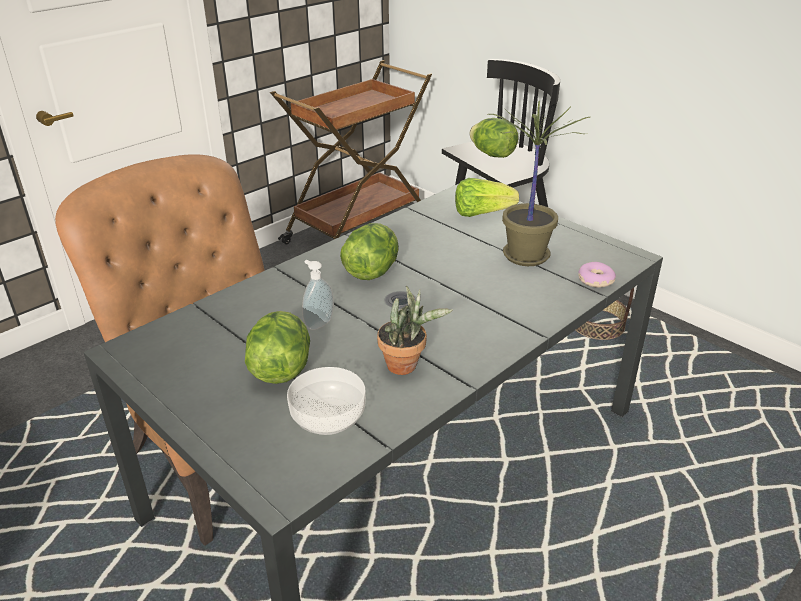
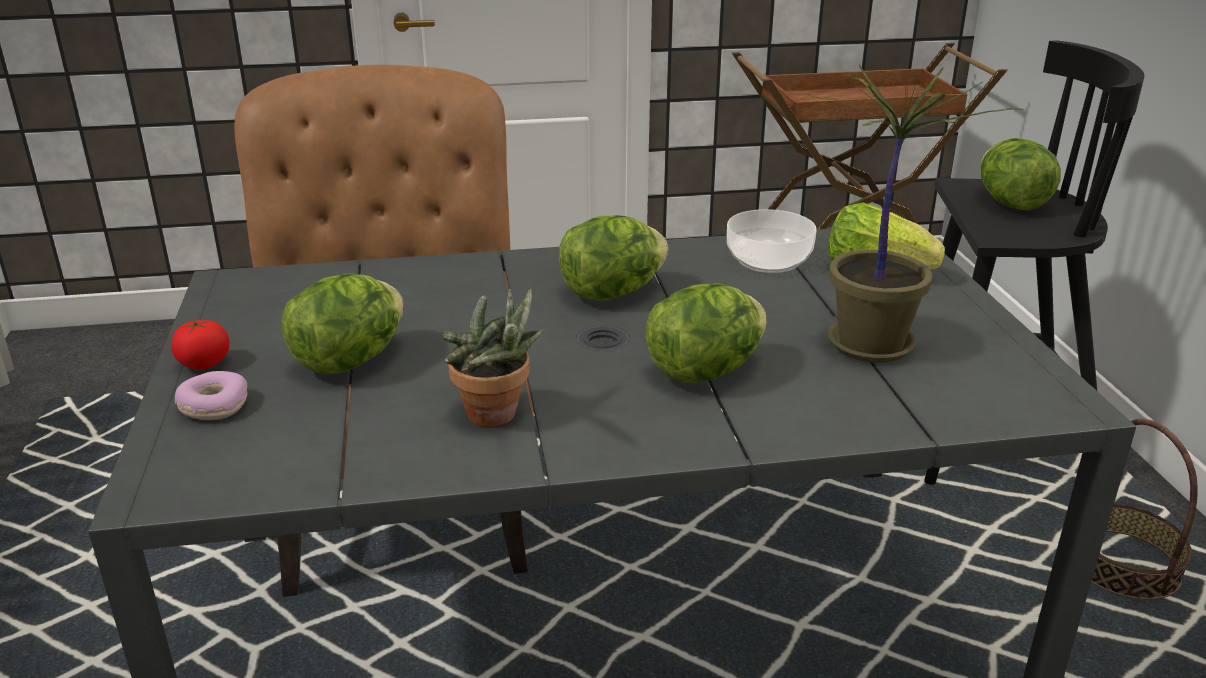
camera: 35 degrees right, 5 degrees down
bowl [287,367,366,435] -> bowl moved to [727,209,817,273]
soap dispenser [302,260,334,330] -> none
donut [578,262,616,288] -> donut moved to [175,371,247,420]
none -> tomato [171,320,229,369]
none -> lettuce [645,283,767,383]

